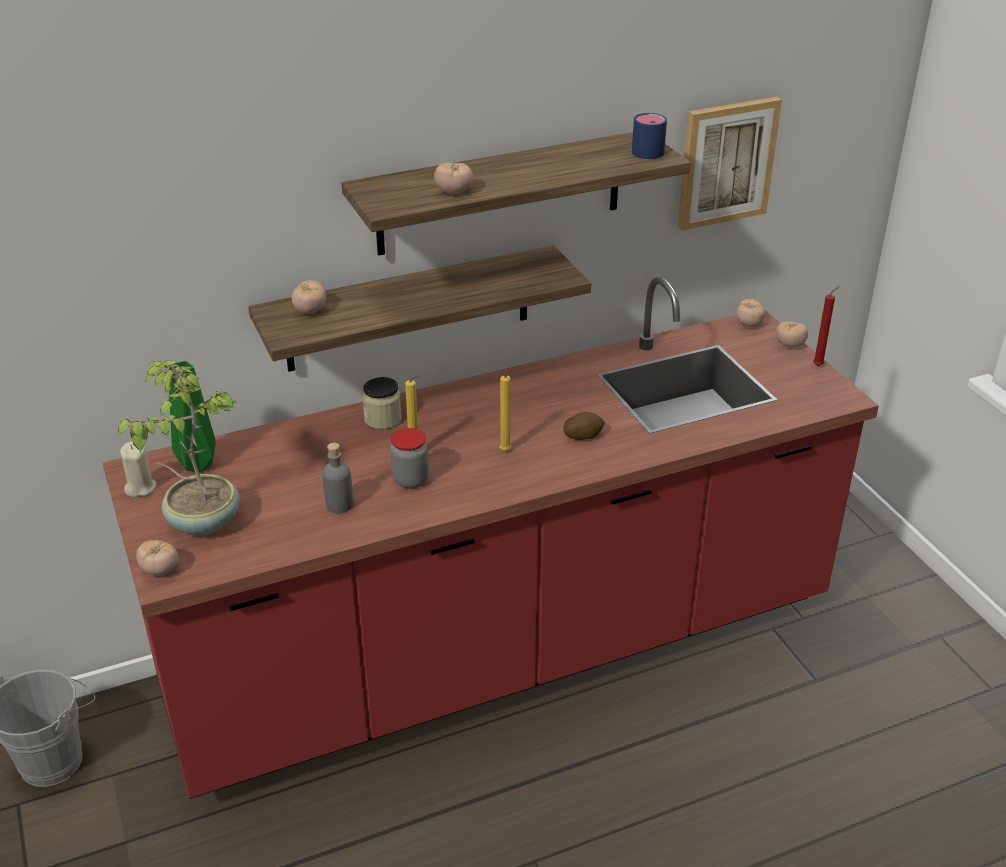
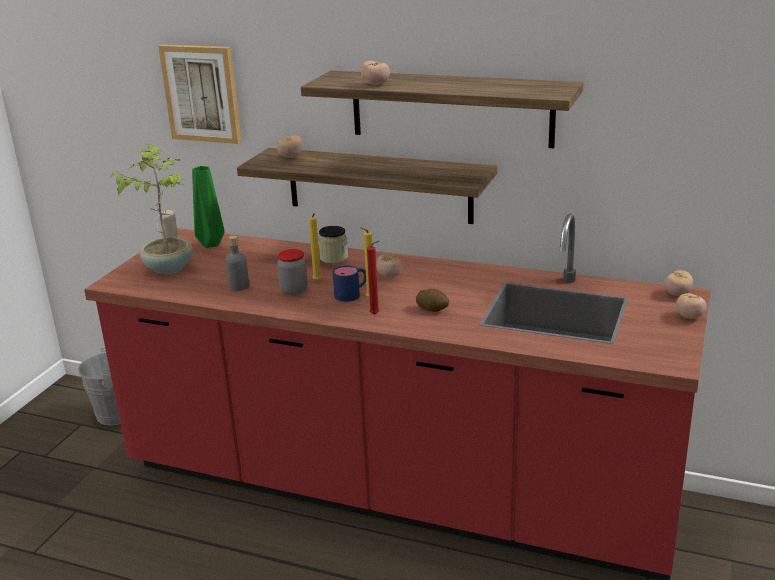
camera: 45 degrees right, 10 degrees down
tomato [136,540,179,575] -> tomato moved to [376,254,402,278]
blue mug [632,113,667,159] -> blue mug moved to [333,266,366,302]
picture [678,97,782,231] -> picture moved to [158,44,242,144]
red candle [813,287,839,366] -> red candle moved to [367,241,379,315]

